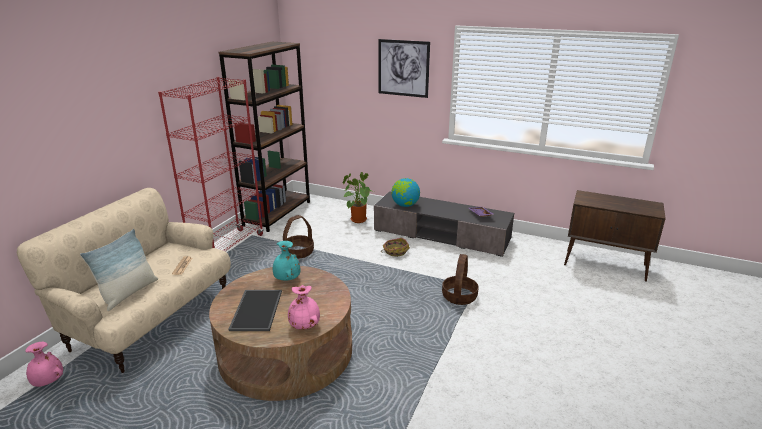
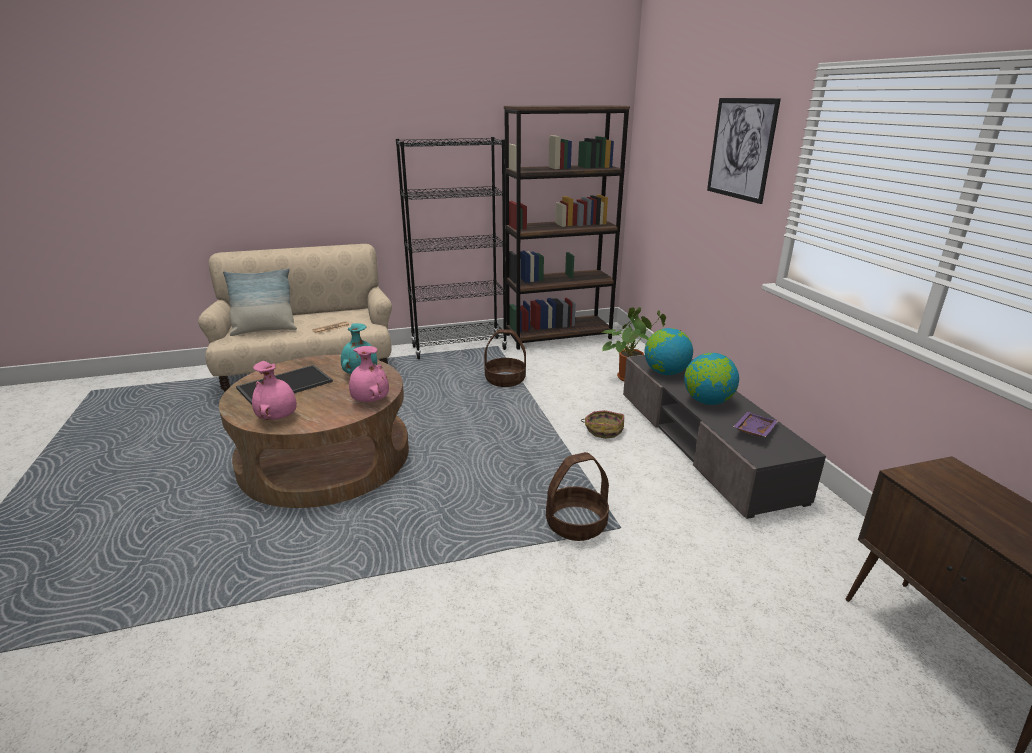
camera: 50 degrees right, 0 degrees up
pink vase [25,342,63,387] -> pink vase moved to [349,346,389,402]
red bookcase [158,77,264,250] -> black bookcase [396,137,507,359]
none -> globe [684,353,739,405]

